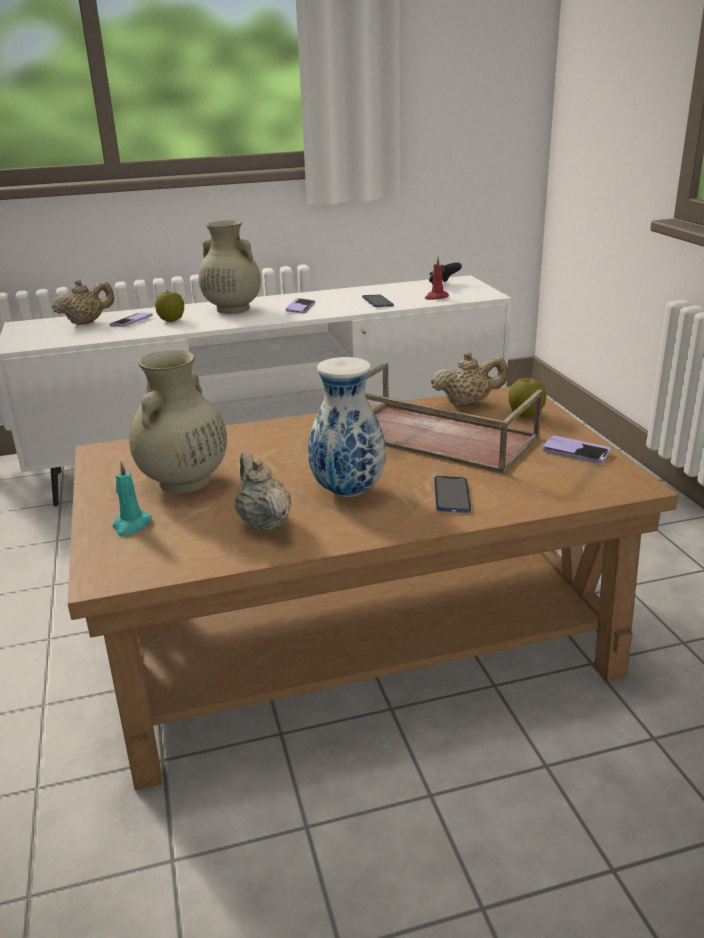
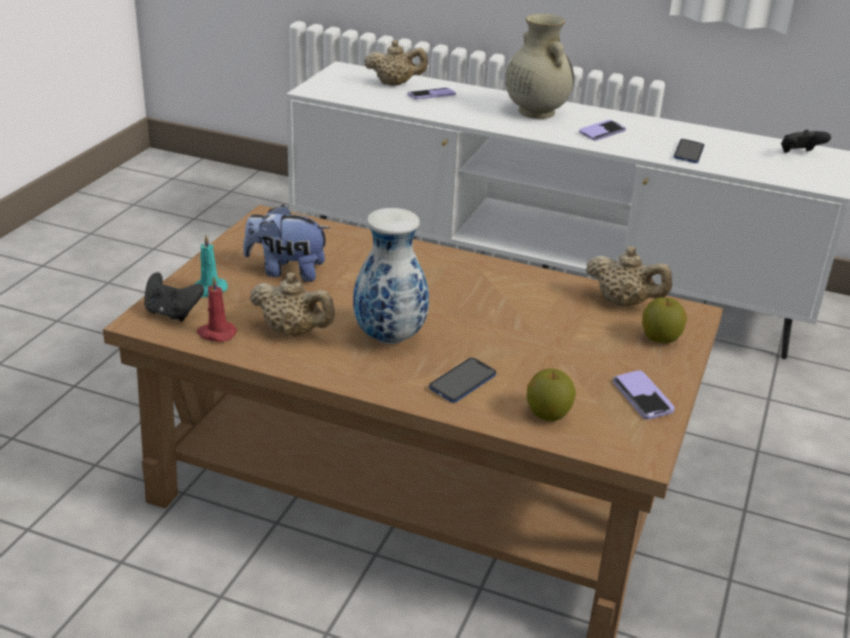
camera: 35 degrees right, 5 degrees up
beige vase [129,350,227,493] -> plush toy [243,205,330,282]
apple [155,289,184,322] -> apple moved to [527,368,576,421]
beige teapot [235,451,291,531] -> beige teapot turned 105 degrees clockwise [250,273,335,336]
brown tray [365,362,543,474] -> none
red candle [425,257,449,300] -> red candle moved to [197,276,237,342]
none -> black game controller [144,272,204,322]

